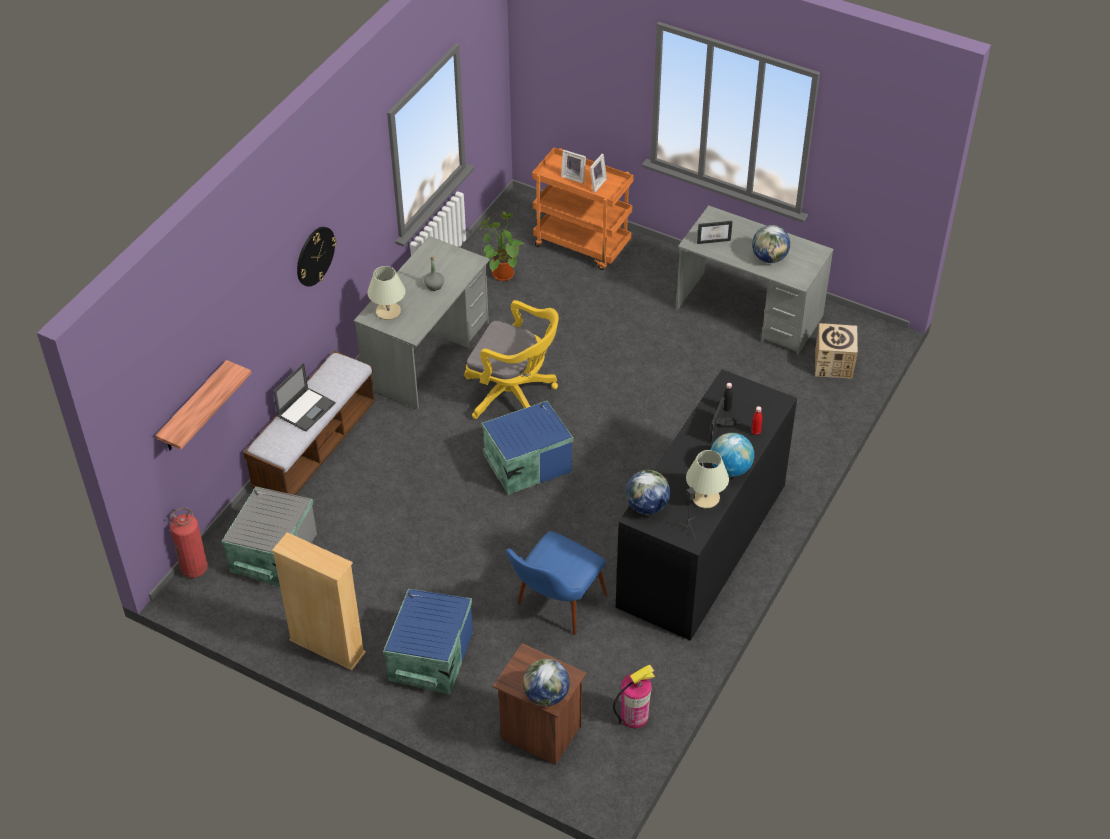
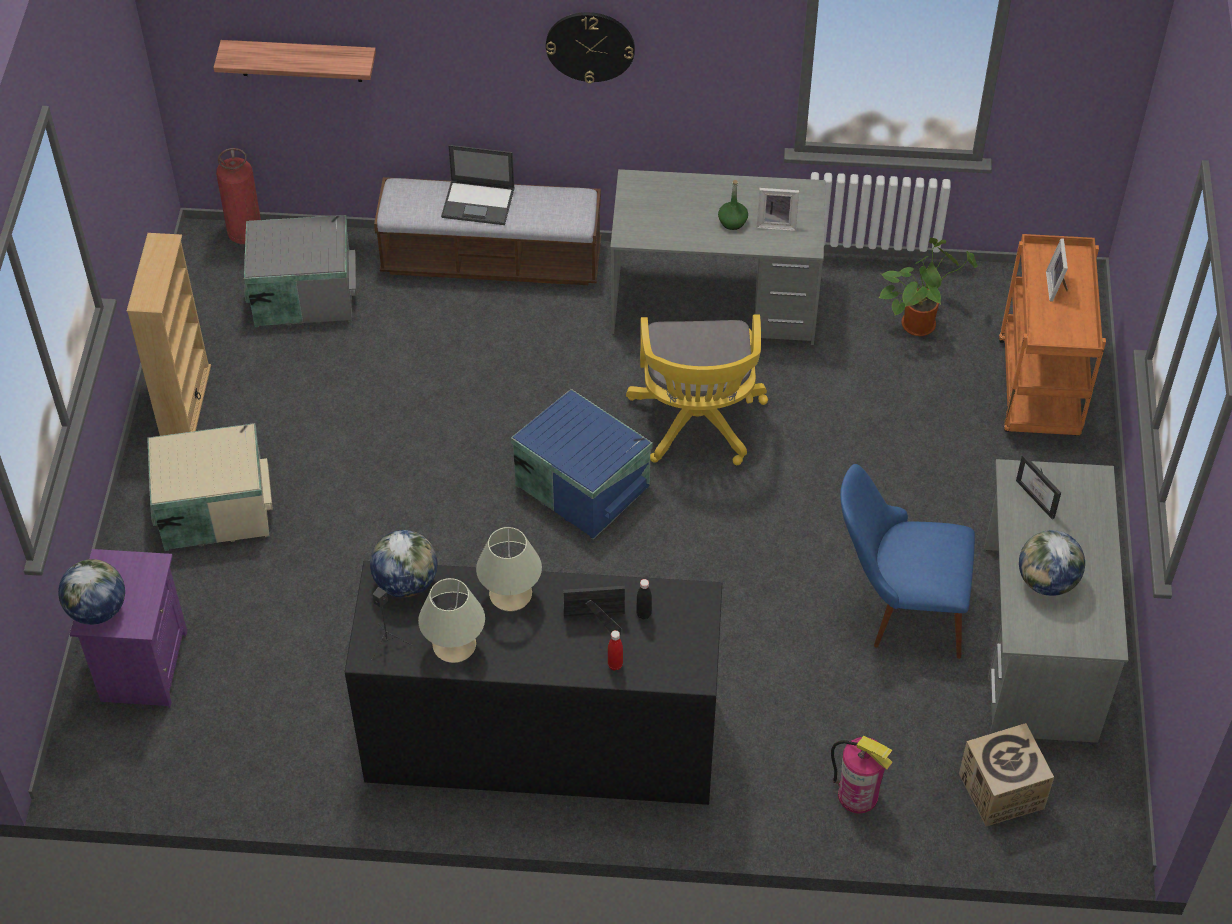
camera: 65 degrees right, 5 degrees up
beige table lamp [367,266,406,320] -> beige table lamp moved to [476,527,542,612]
blue storage box [383,589,473,695] -> beige storage box [147,423,273,551]
grey bottle [424,256,444,291] -> green bottle [718,180,748,230]
brown nightstand [493,643,586,765] -> purple nightstand [70,549,187,708]
blue chair [506,531,607,635] -> blue chair moved to [840,464,975,659]
picture frame [590,154,607,193] -> picture frame moved to [757,188,799,231]
fire extinguisher [613,665,655,728] -> fire extinguisher moved to [831,736,893,814]
globe [711,433,754,477] -> none

